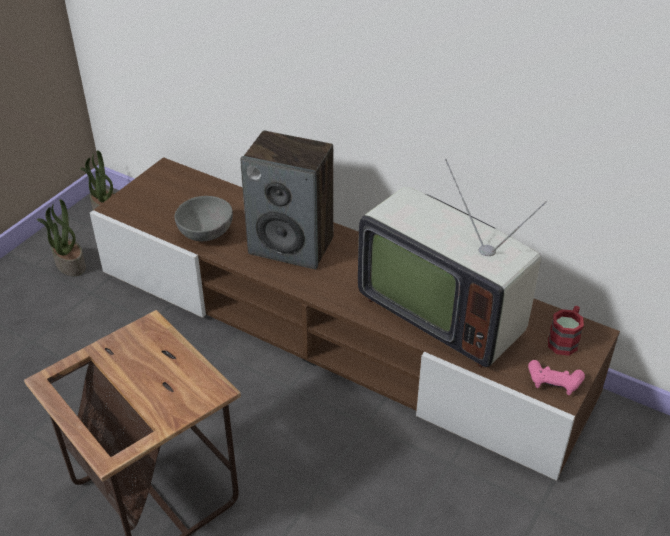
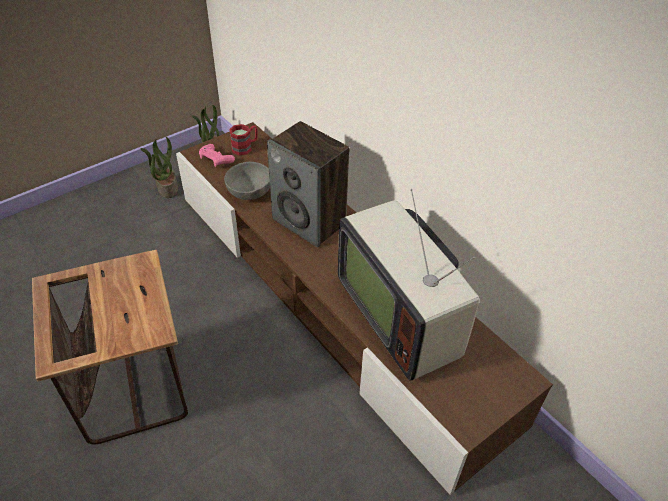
camera: 20 degrees right, 5 degrees up
pink game controller [528,360,585,395] -> pink game controller moved to [199,144,235,167]
red mug [548,306,584,356] -> red mug moved to [229,124,258,156]

